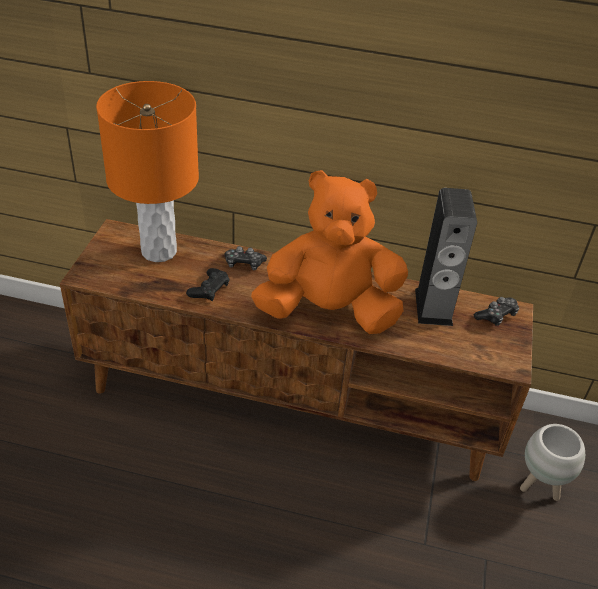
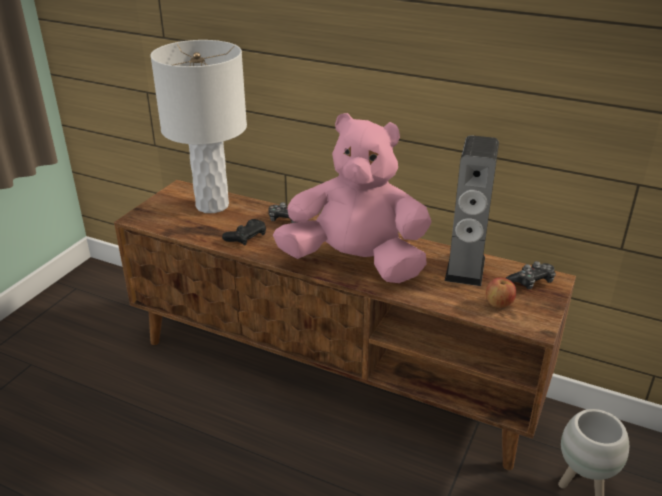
camera: 15 degrees right, 10 degrees down
orange table lamp [96,81,199,262] -> white table lamp [150,40,247,213]
orange plush toy [251,170,408,334] -> pink plush toy [273,113,431,283]
none -> apple [486,278,516,308]

